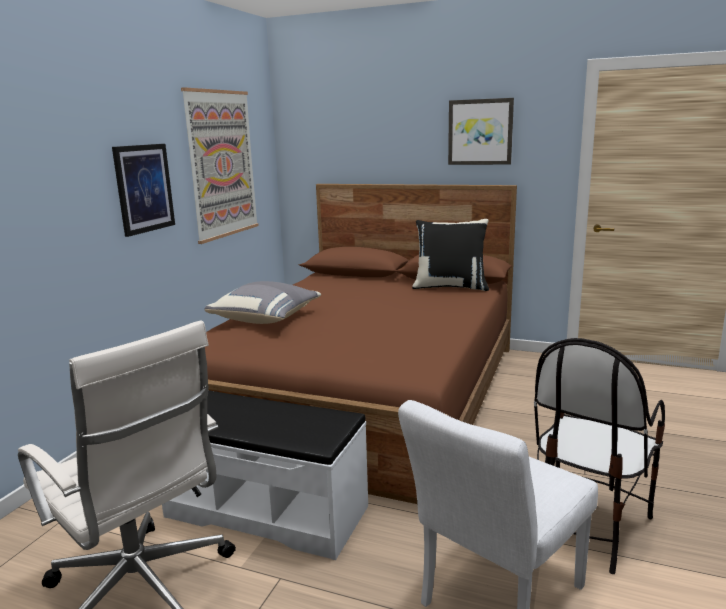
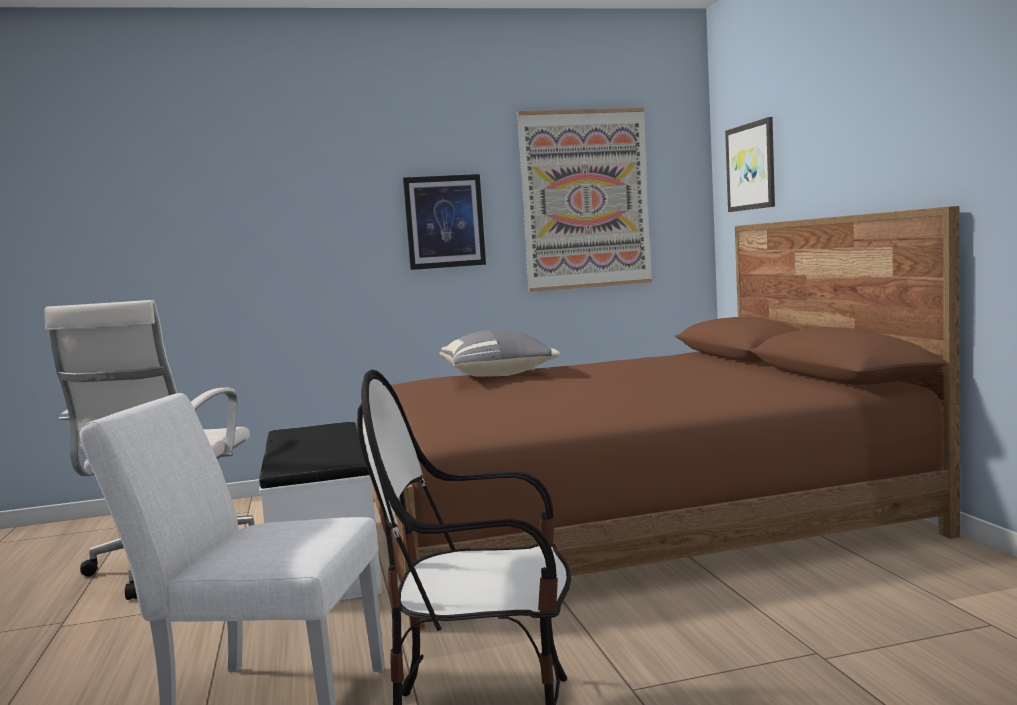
camera: 55 degrees right, 10 degrees down
black pillow [412,219,489,291] -> none
picture [448,98,514,165] -> picture moved to [725,117,775,212]

